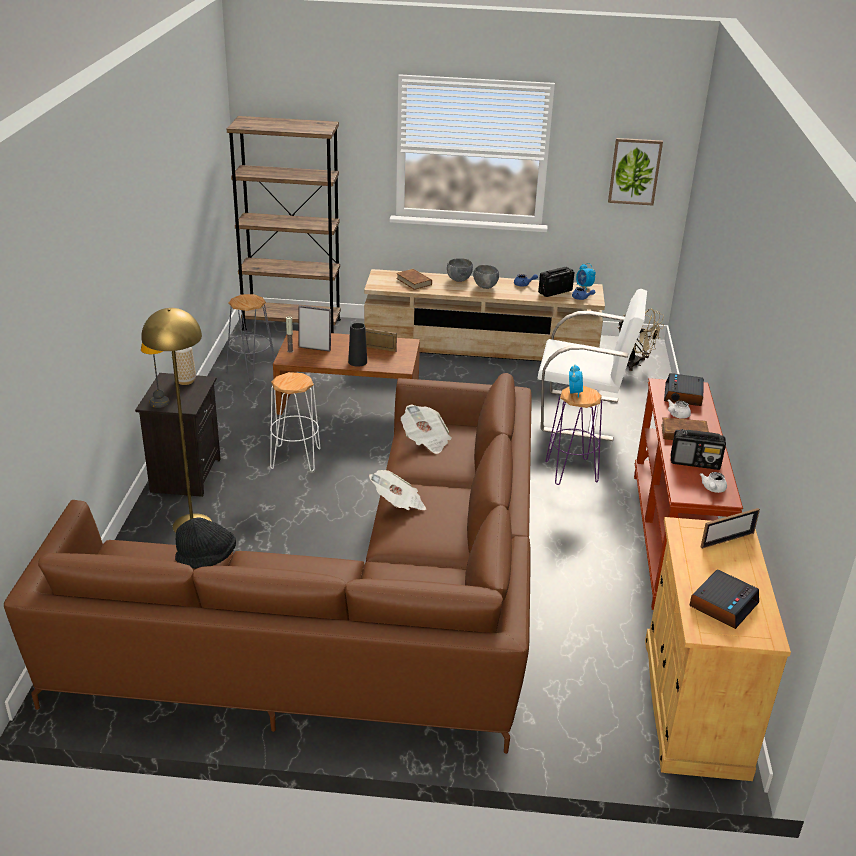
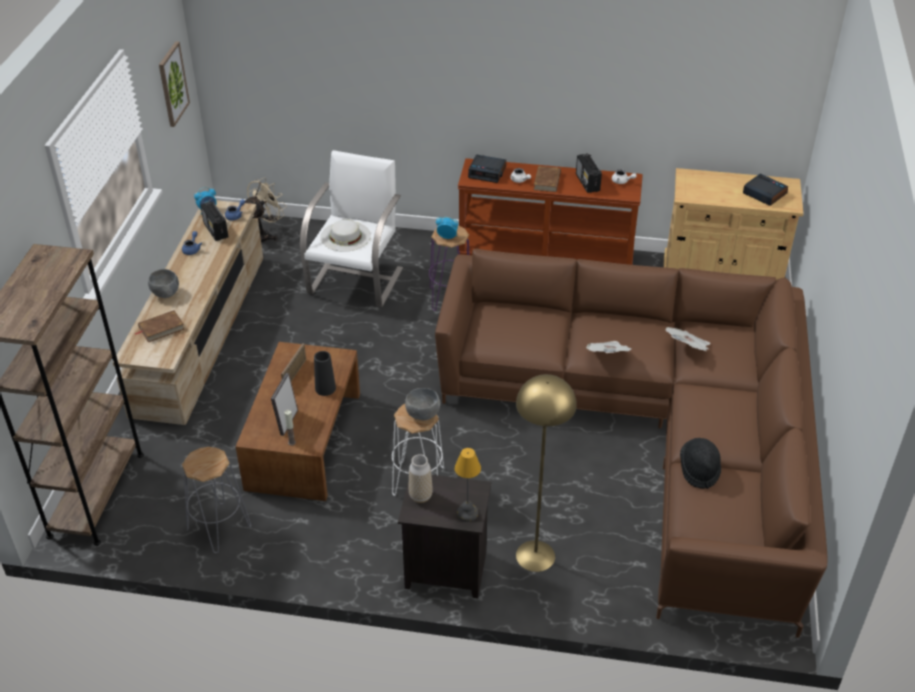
camera: 85 degrees left, 10 degrees up
newspaper [401,404,452,454] -> newspaper moved to [666,327,711,351]
grey bowl [473,265,499,289] -> grey bowl moved to [405,388,440,420]
radio [671,429,726,470] -> radio turned 150 degrees clockwise [576,153,602,193]
picture frame [701,508,760,549] -> none
none -> white hat [320,219,371,252]

